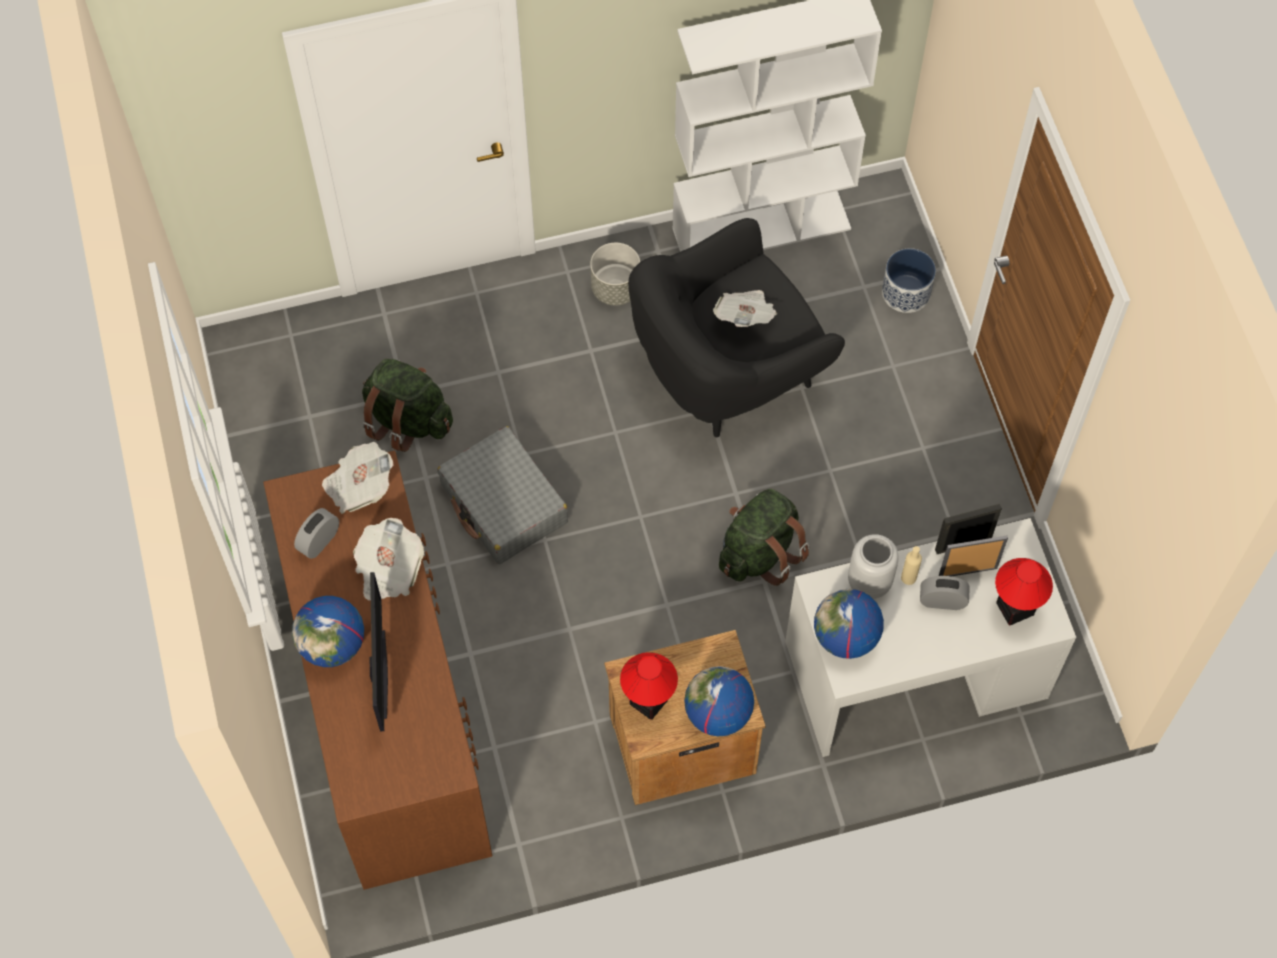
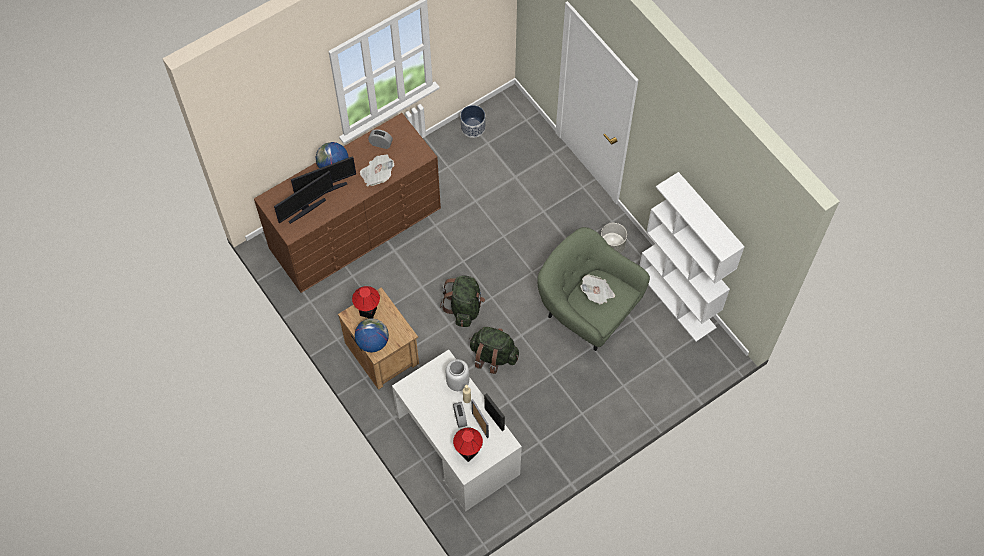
camera: 70 degrees right, 0 degrees up
newspaper [322,442,394,514] -> none
green backpack [362,359,453,452] -> green backpack moved to [440,275,485,327]
grey suitcase [437,426,568,564] -> none
black armchair [628,218,845,437] -> green armchair [537,227,650,351]
globe [814,589,884,659] -> none
planter [882,248,936,313] -> planter moved to [460,105,485,138]
none -> monitor [274,171,333,224]

